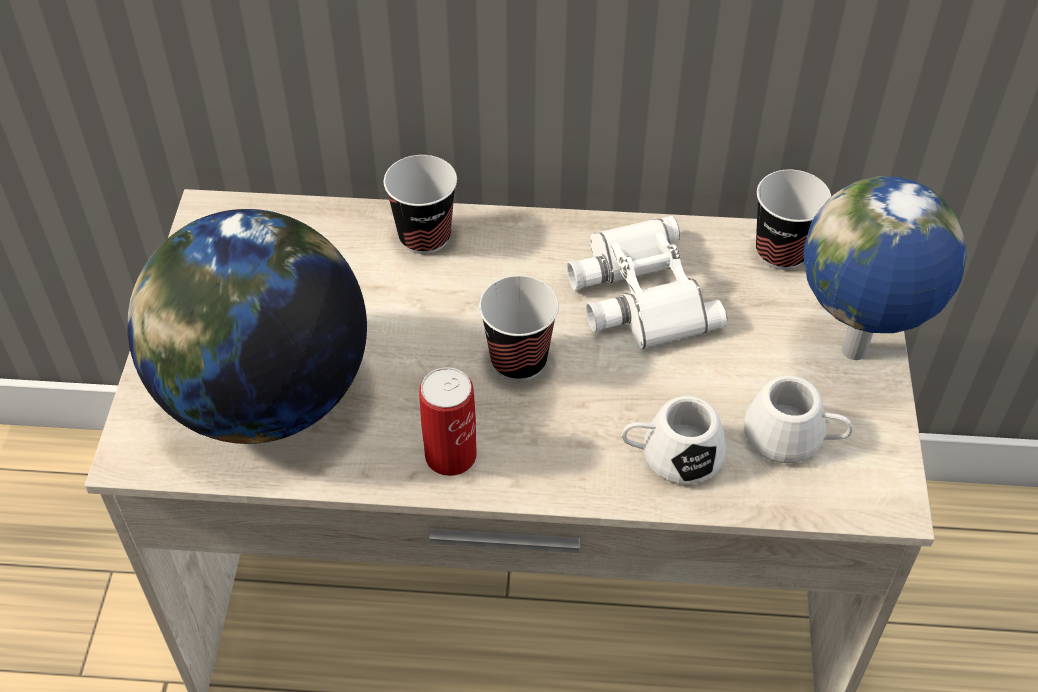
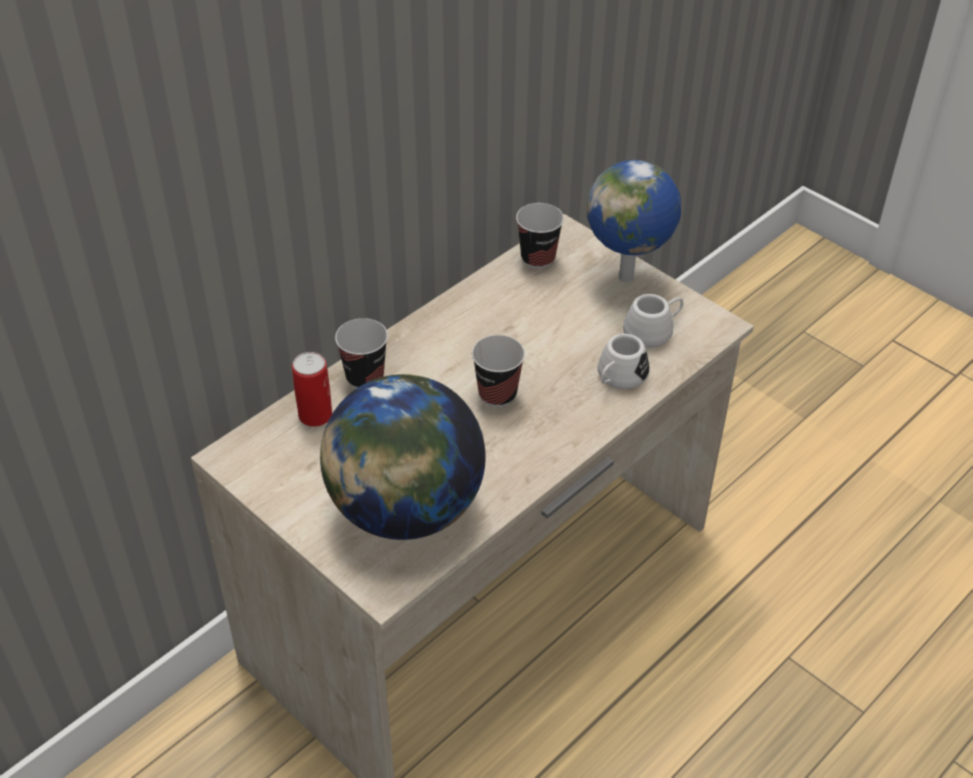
camera: 50 degrees left, 5 degrees down
can [419,367,477,476] -> can moved to [292,352,332,427]
white binoculars [567,216,727,349] -> none

